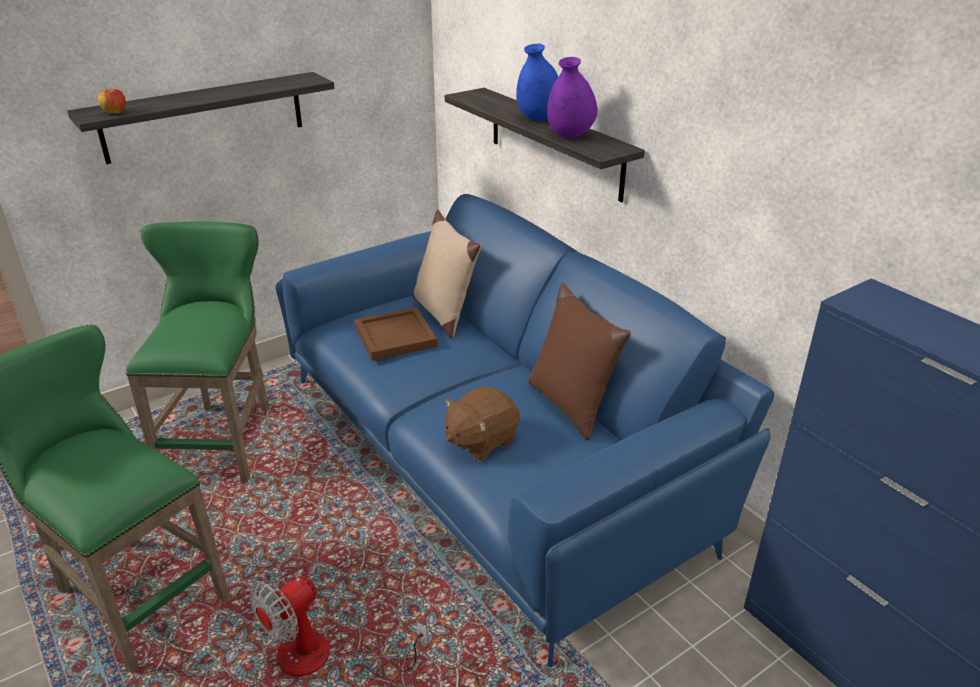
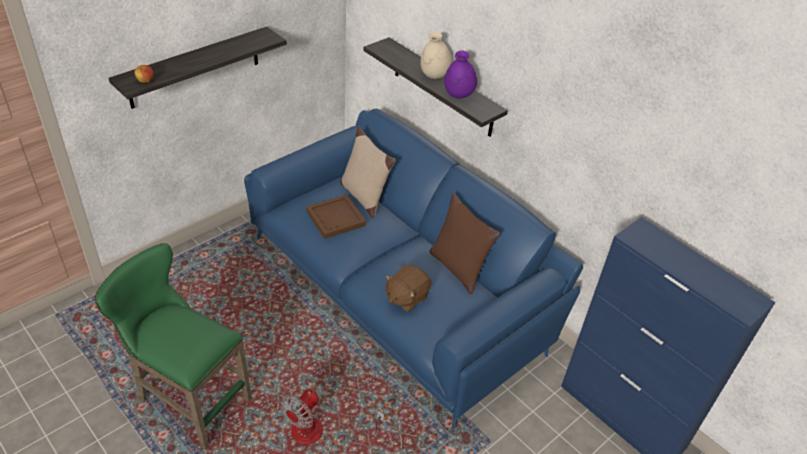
camera: 10 degrees left, 10 degrees up
green stool [126,221,270,483] -> none
blue vase [516,44,559,121] -> beige vase [420,32,452,79]

